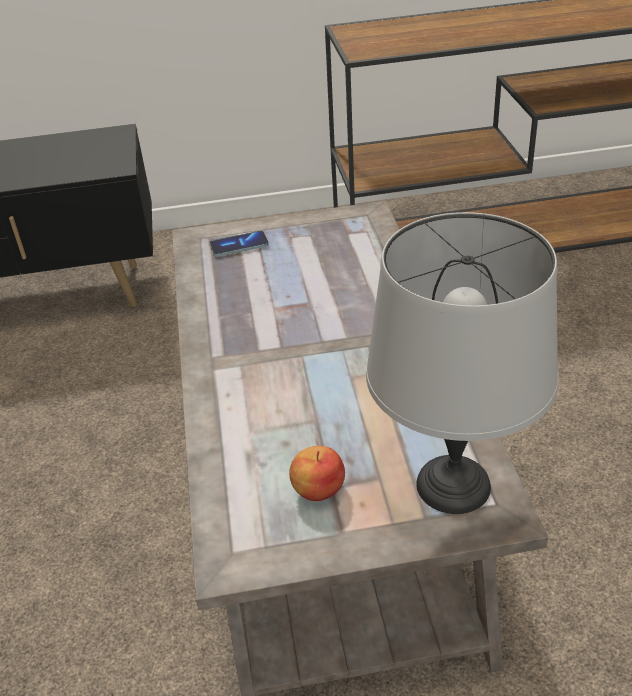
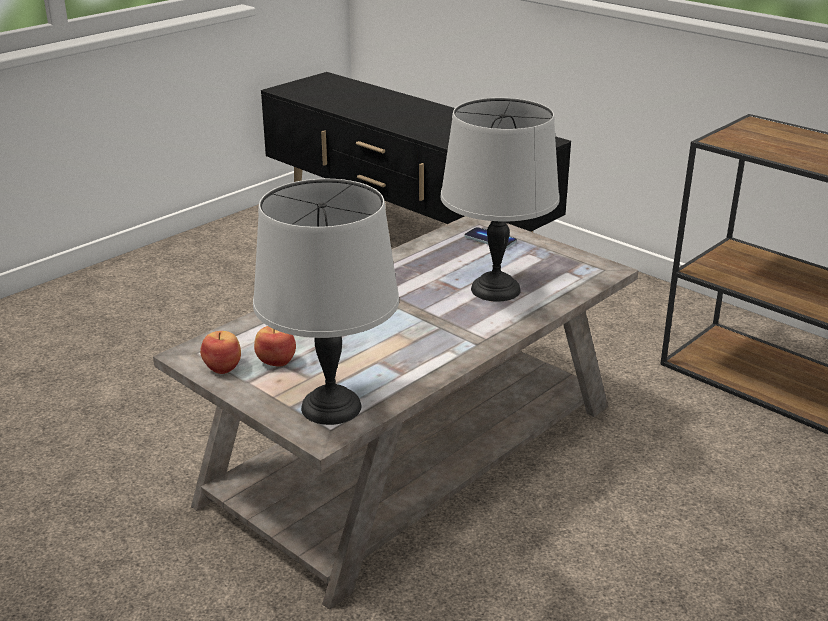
camera: 50 degrees right, 10 degrees down
none -> apple [200,331,241,374]
none -> grey table lamp [440,98,560,302]

